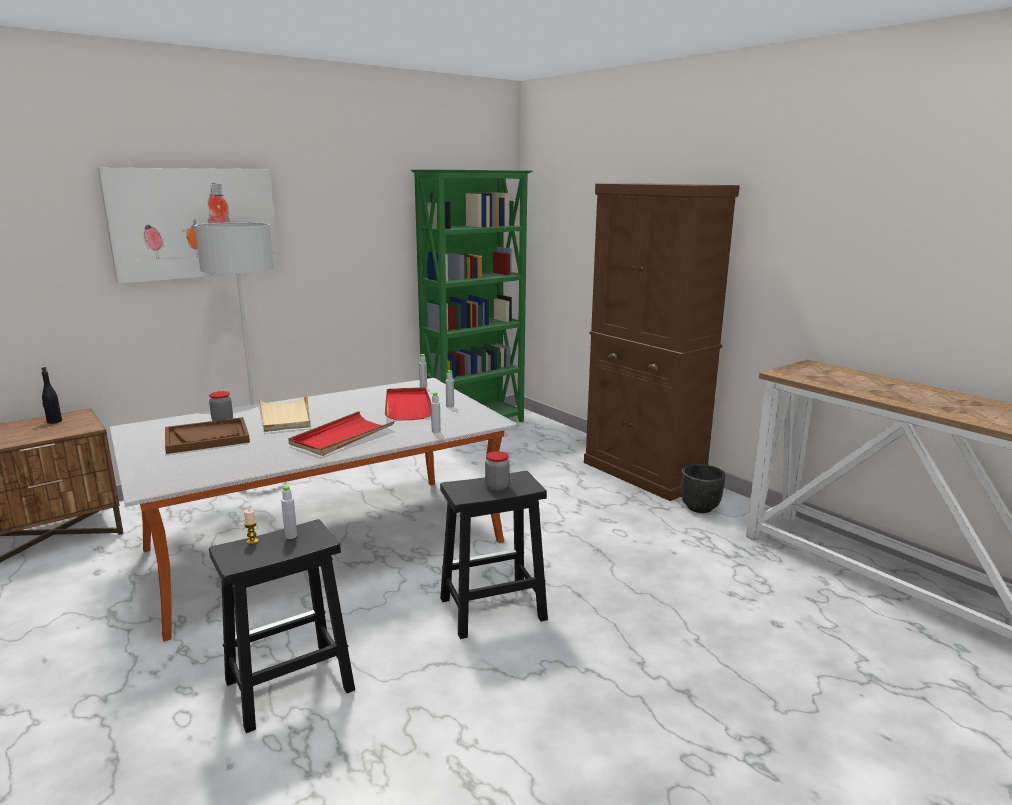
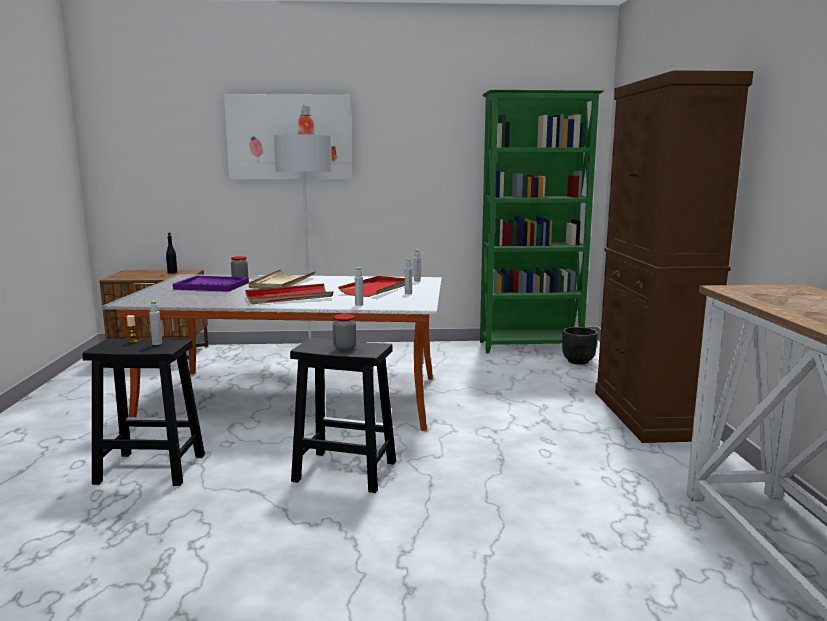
camera: 35 degrees right, 5 degrees down
brown tray [165,417,250,454] -> purple tray [173,276,249,292]
black planter [681,464,726,513] -> black planter moved to [562,327,598,365]

